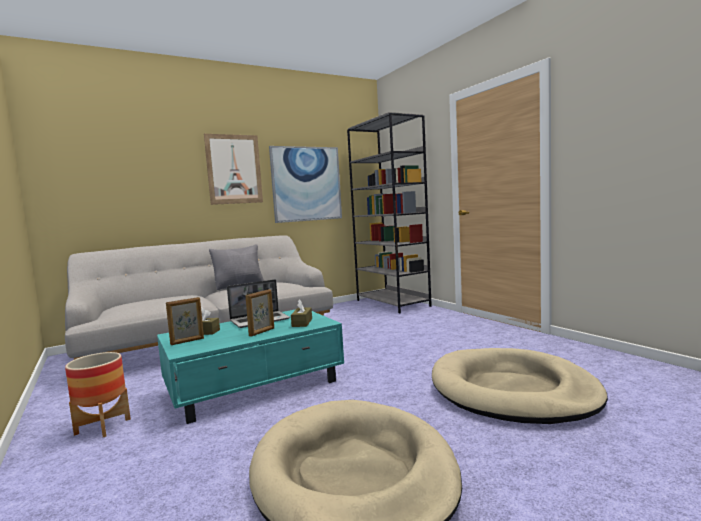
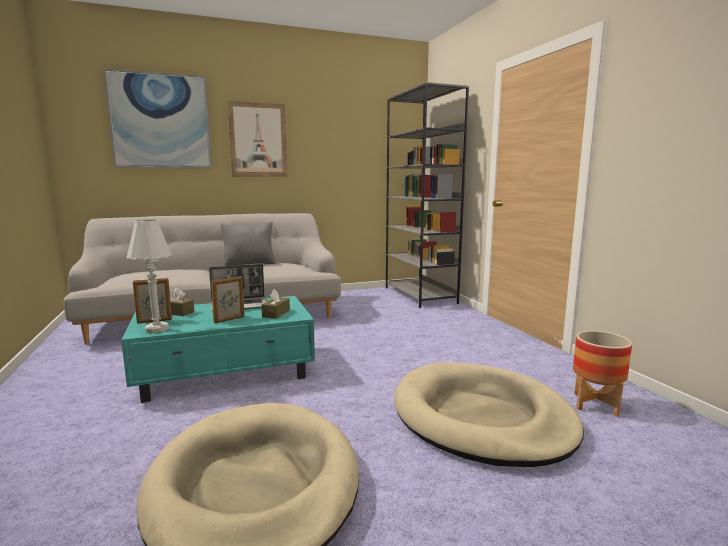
camera: 10 degrees right, 5 degrees up
planter [65,352,131,437] -> planter moved to [573,331,632,417]
picture [269,146,342,223] -> picture moved to [103,69,212,168]
none -> white table lamp [127,220,172,333]

